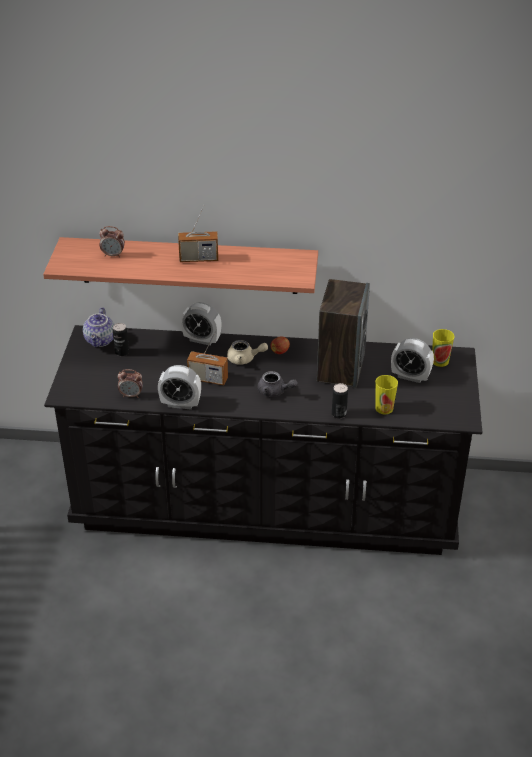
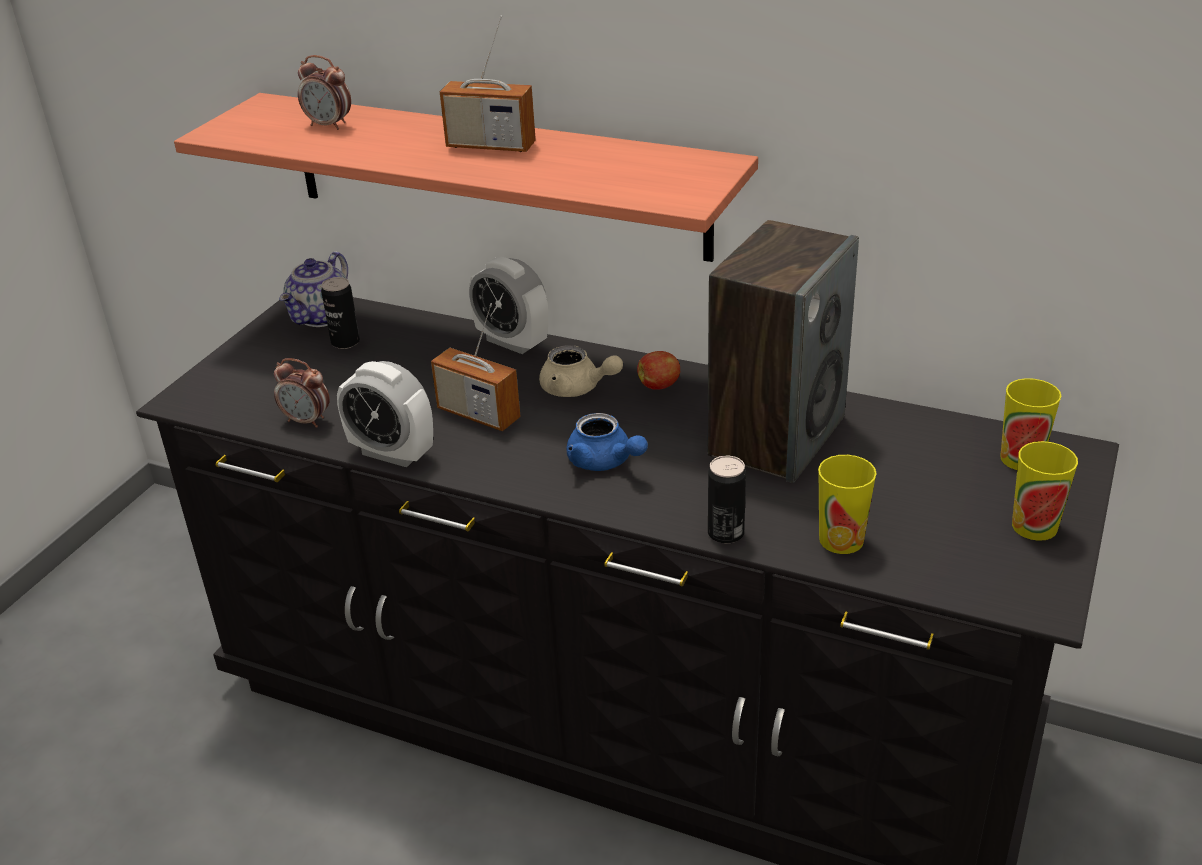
camera: 20 degrees right, 5 degrees down
grey teapot [257,371,298,397] -> blue teapot [566,413,648,471]
alarm clock [391,338,434,383] -> none
none -> cup [1012,441,1078,541]

